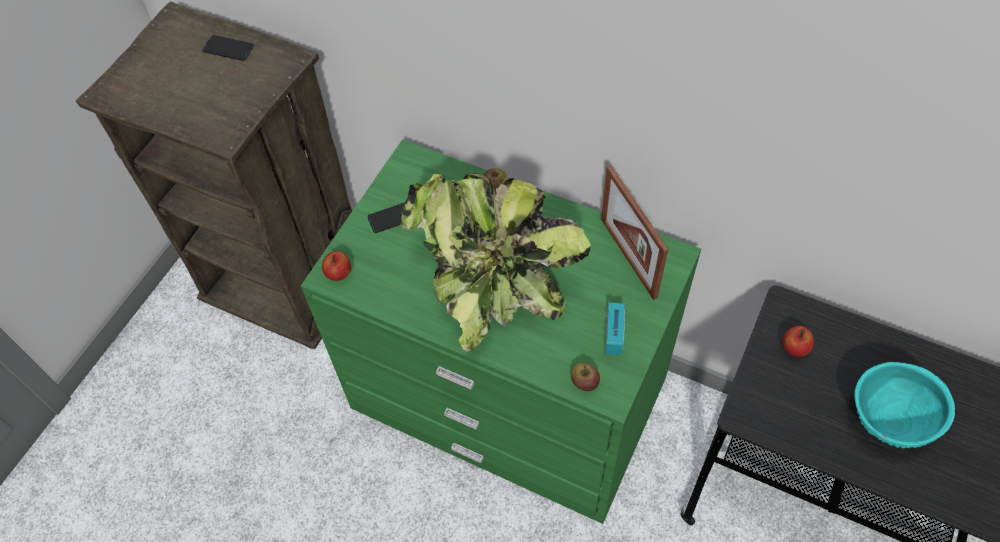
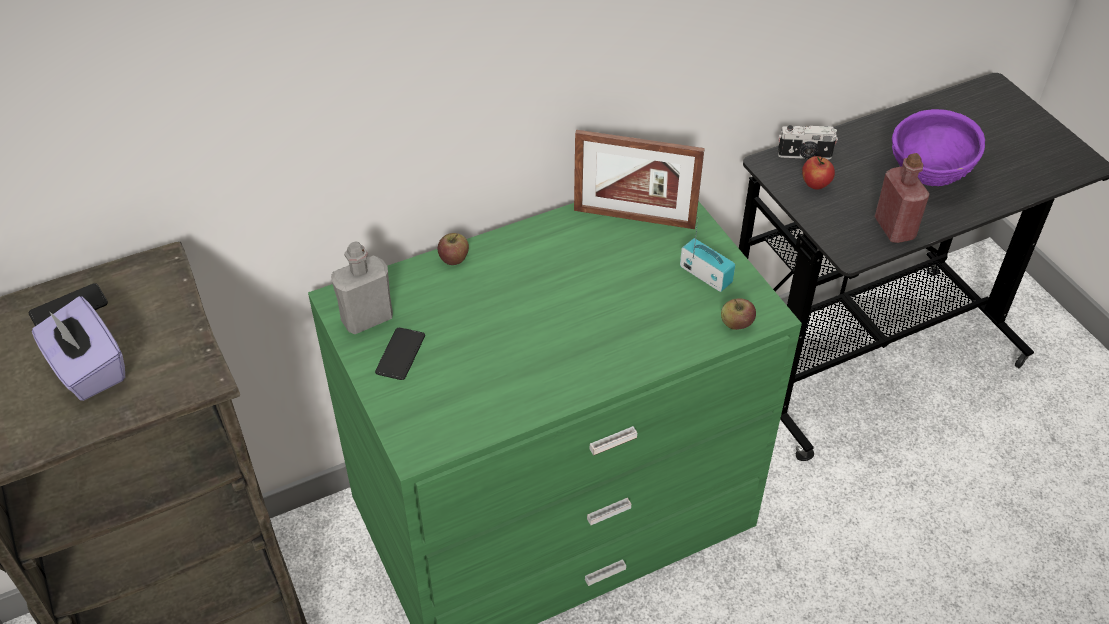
camera: 55 degrees left, 10 degrees down
apple [322,251,351,281] -> none
potted plant [400,173,591,351] -> none
turquoise bowl [854,362,955,448] -> purple bowl [892,109,985,186]
none -> purple tissue box [32,296,125,401]
none -> grey bottle [331,242,393,334]
none -> camera [778,125,838,160]
none -> red bottle [875,153,930,243]

